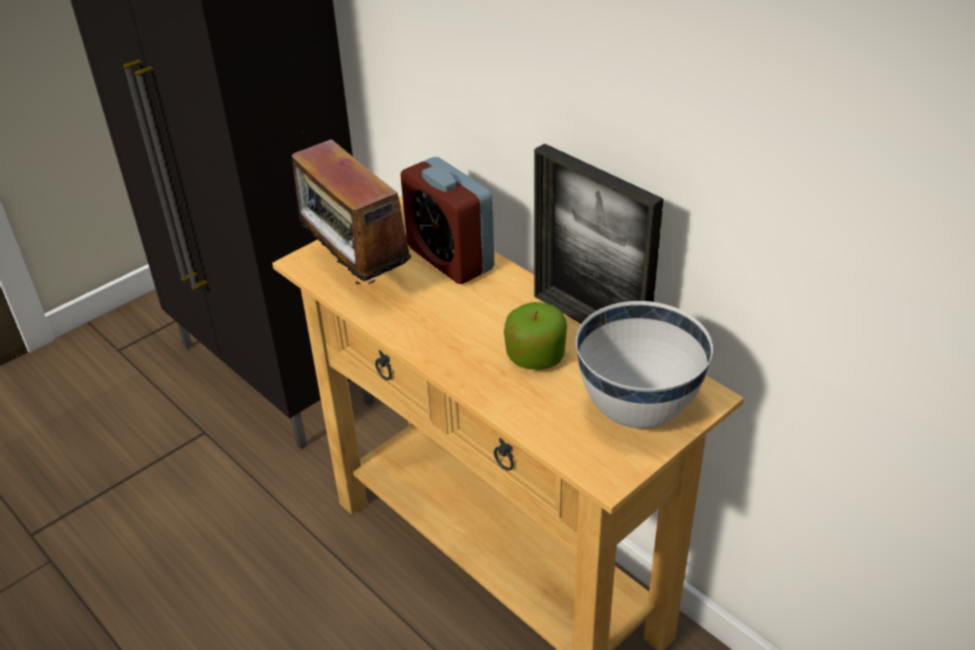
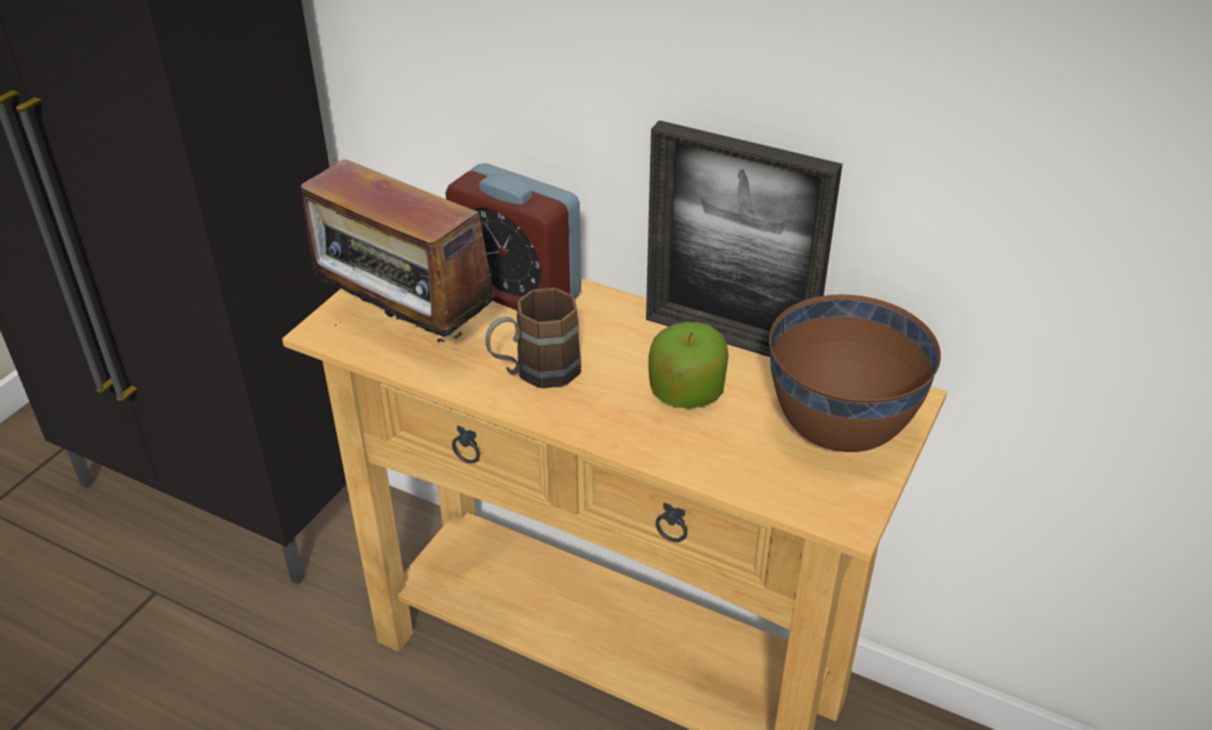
camera: 20 degrees left, 0 degrees up
white bowl [576,301,713,429] -> brown bowl [769,294,941,452]
none -> brown mug [485,288,581,388]

